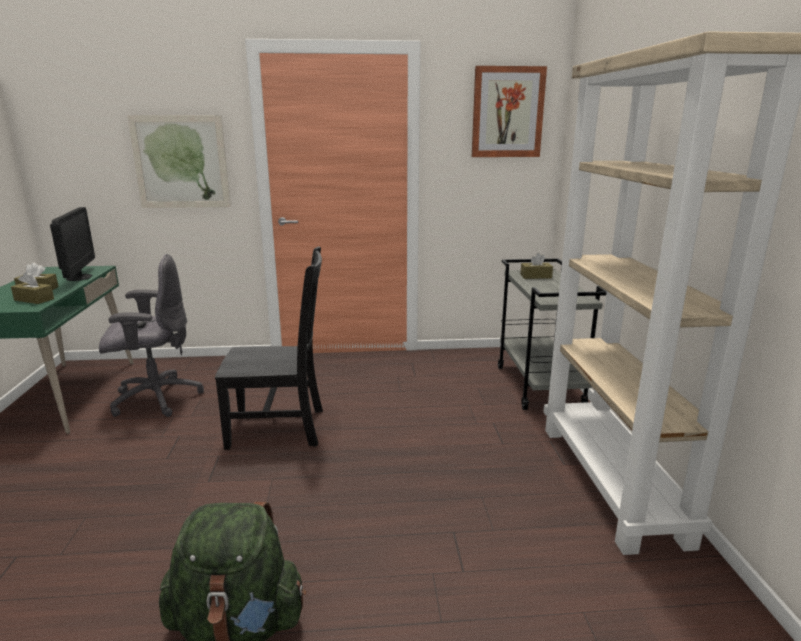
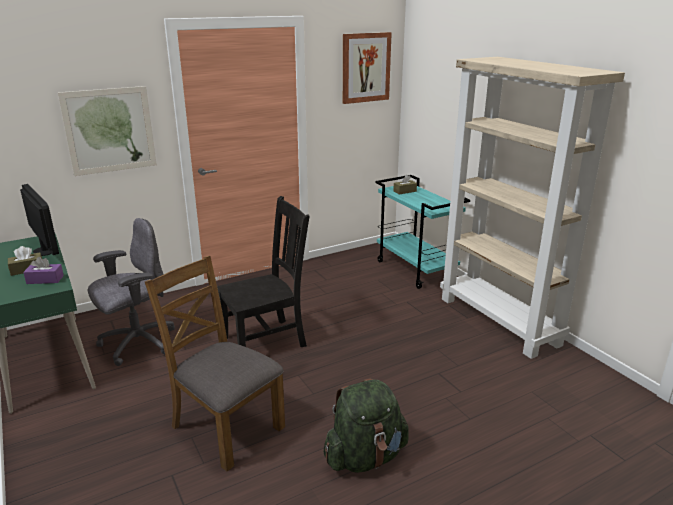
camera: 25 degrees left, 5 degrees up
brown tissue box [11,272,54,304] -> purple tissue box [23,257,64,284]
grey cart [498,259,607,410] -> turquoise cart [375,175,470,289]
none -> brown chair [145,256,285,471]

